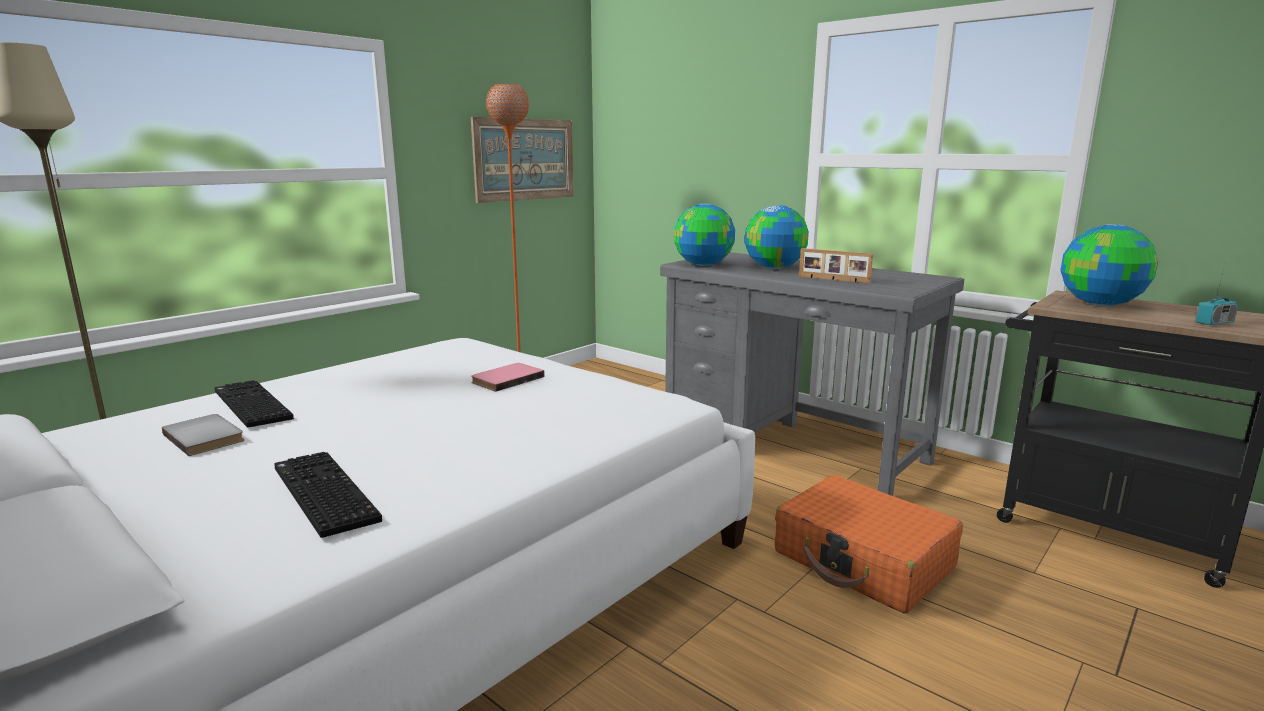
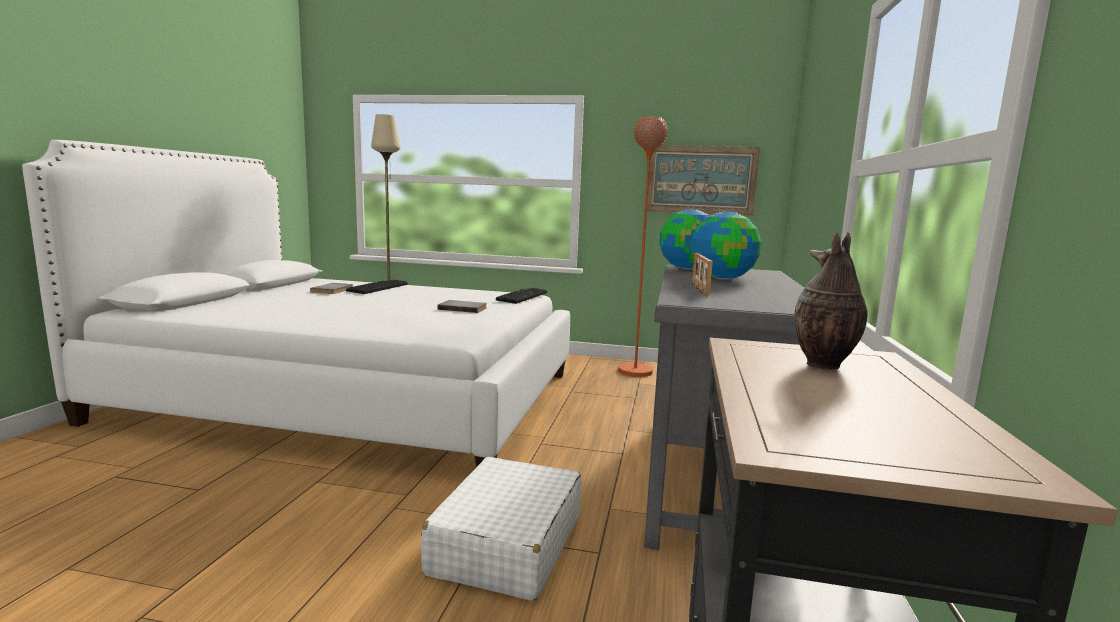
camera: 60 degrees right, 5 degrees down
keyboard [274,452,382,538] -> keyboard moved to [496,288,547,304]
pink book [471,363,545,392] -> grey book [437,300,487,313]
orange suitcase [775,475,963,614] -> white suitcase [421,457,581,601]
globe [1060,224,1158,306] -> vase [794,232,868,370]
radio [1195,263,1239,326] -> none

